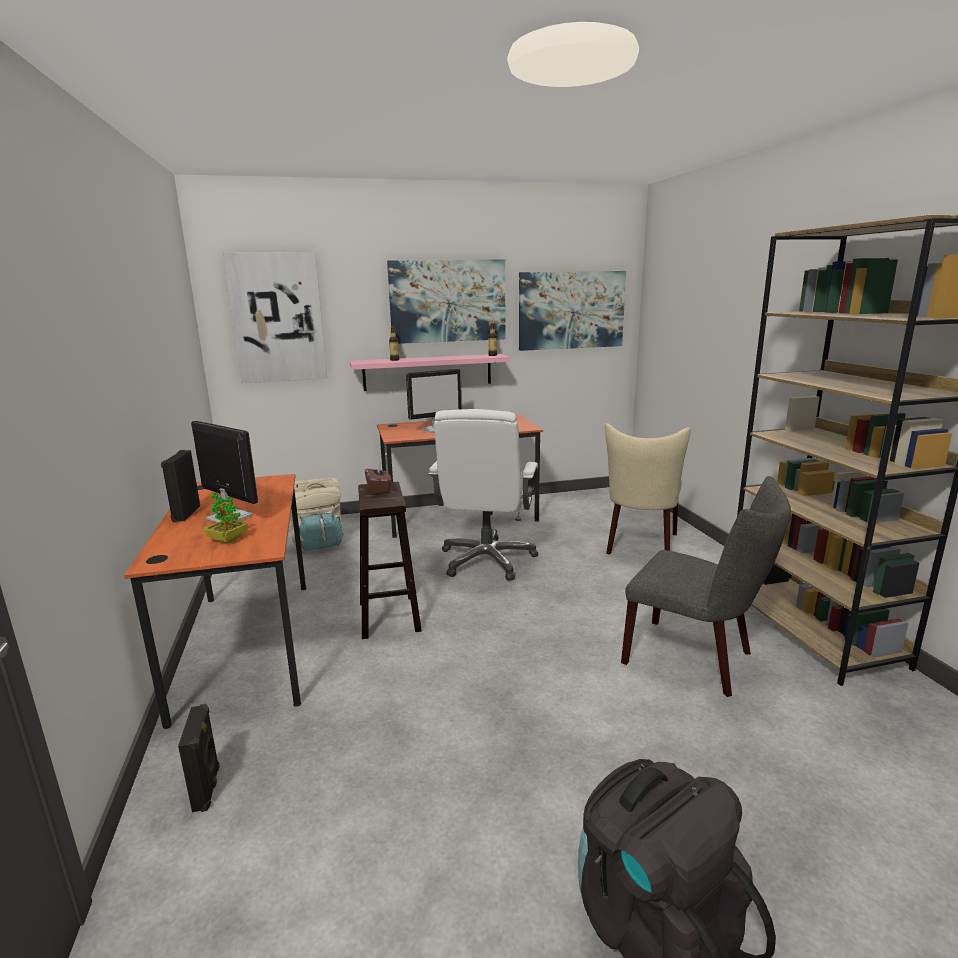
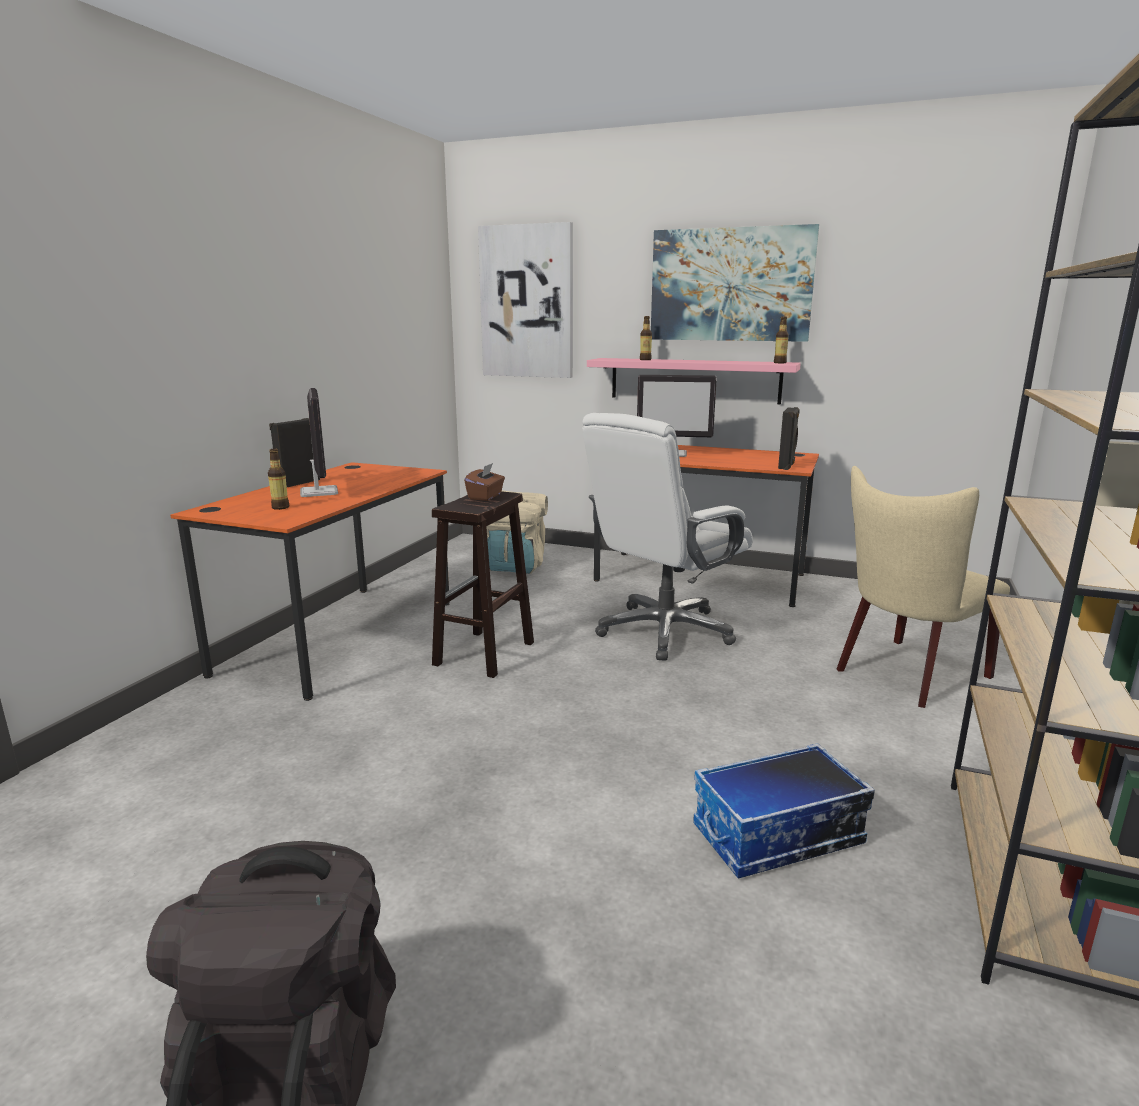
camera: 35 degrees right, 0 degrees up
black speaker [178,704,220,813] -> black speaker moved to [778,407,800,470]
potted plant [204,493,248,543] -> bottle [268,448,289,510]
picture [519,271,626,351] -> none
grey chair [621,476,791,697] -> storage box [693,743,875,879]

